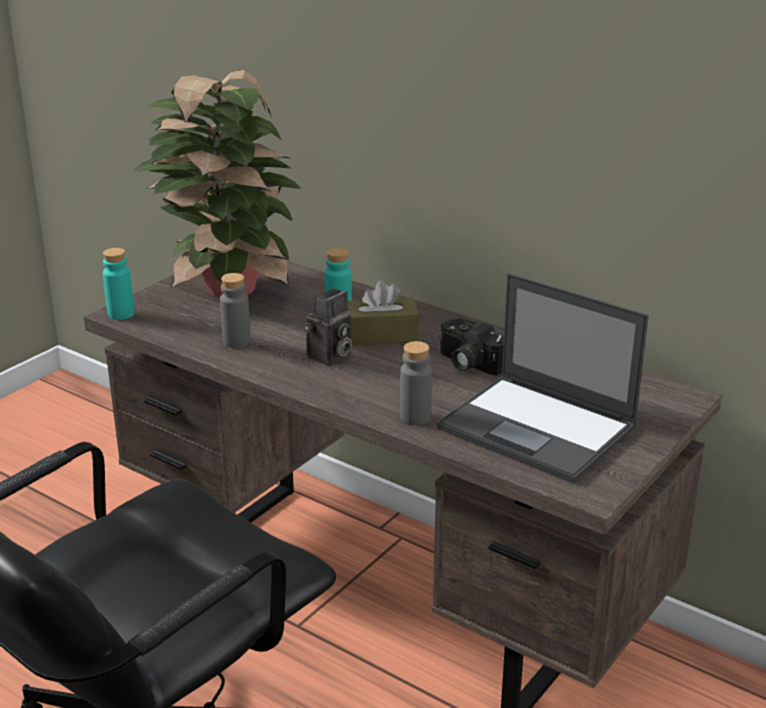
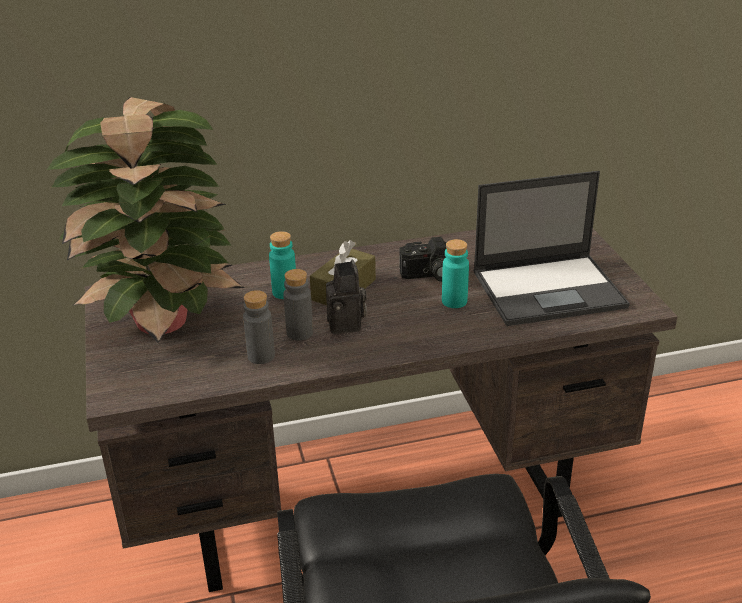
camera: 50 degrees left, 5 degrees up
turquoise bottle [103,248,135,320] -> turquoise bottle moved to [442,239,469,308]
grey bottle [400,341,432,425] -> grey bottle moved to [283,269,313,341]

